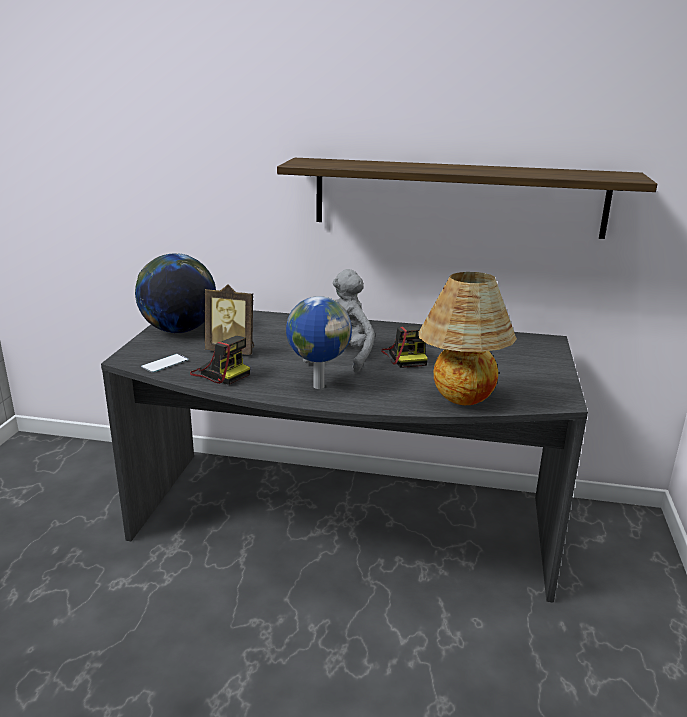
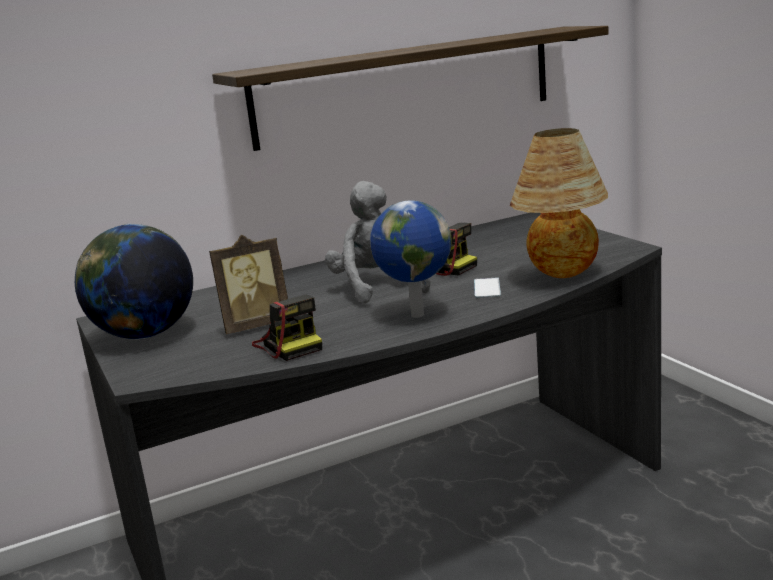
camera: 35 degrees left, 5 degrees down
phone [141,354,189,373] -> phone moved to [474,277,501,298]
camera [190,336,250,385] -> camera turned 60 degrees clockwise [252,295,322,361]

